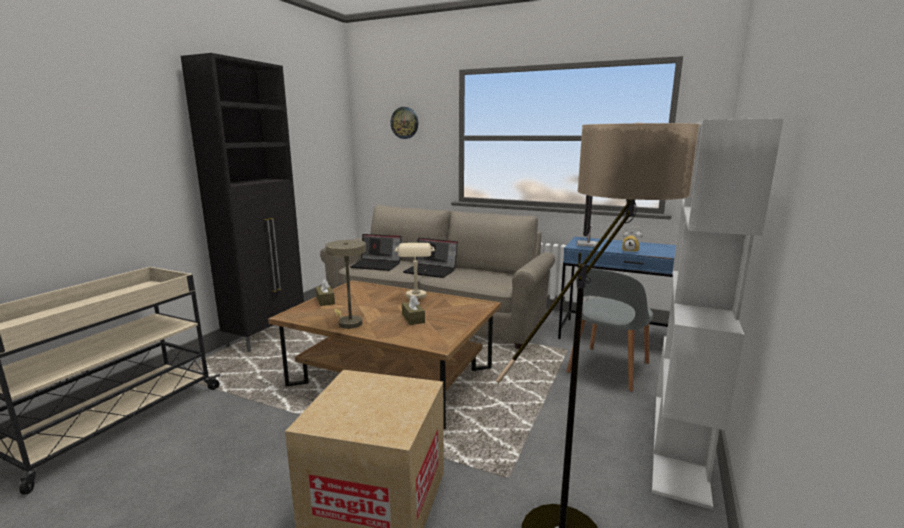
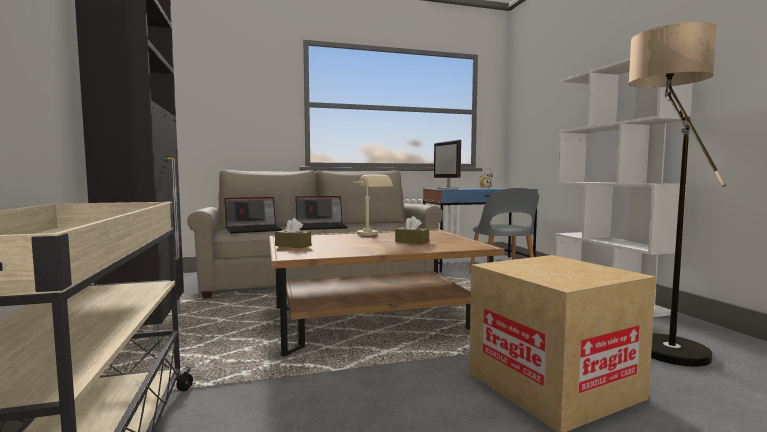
camera: 40 degrees left, 10 degrees down
beige table lamp [325,240,366,329] -> none
wall clock [390,107,418,139] -> none

